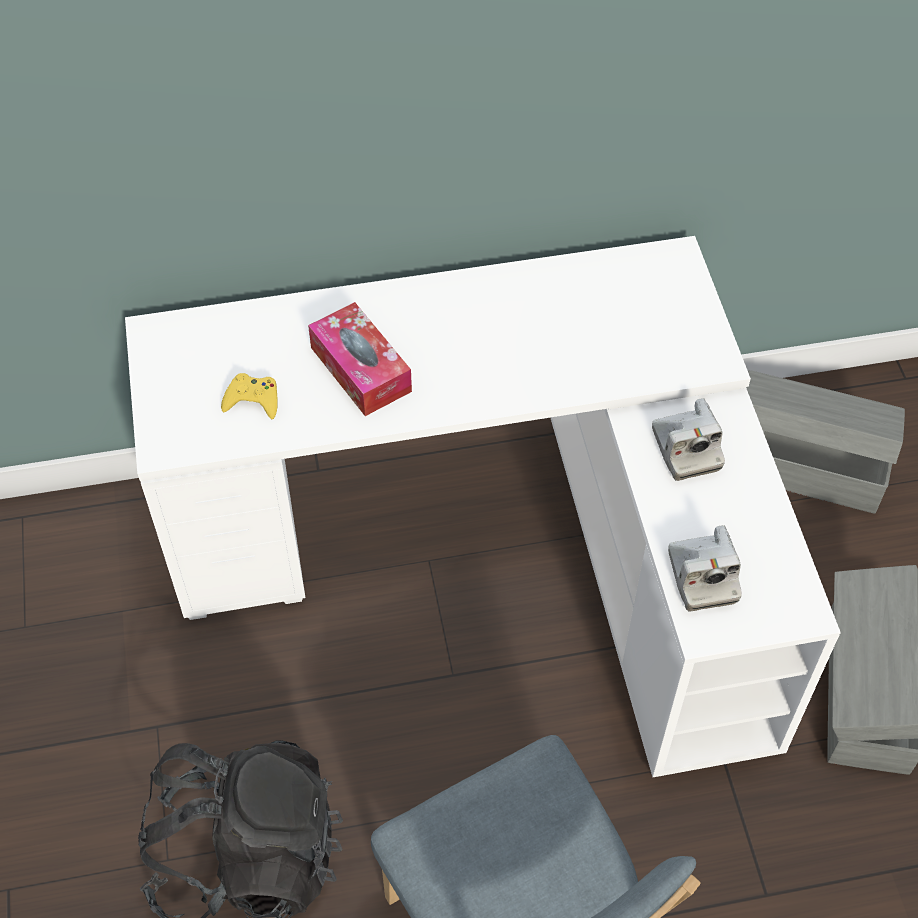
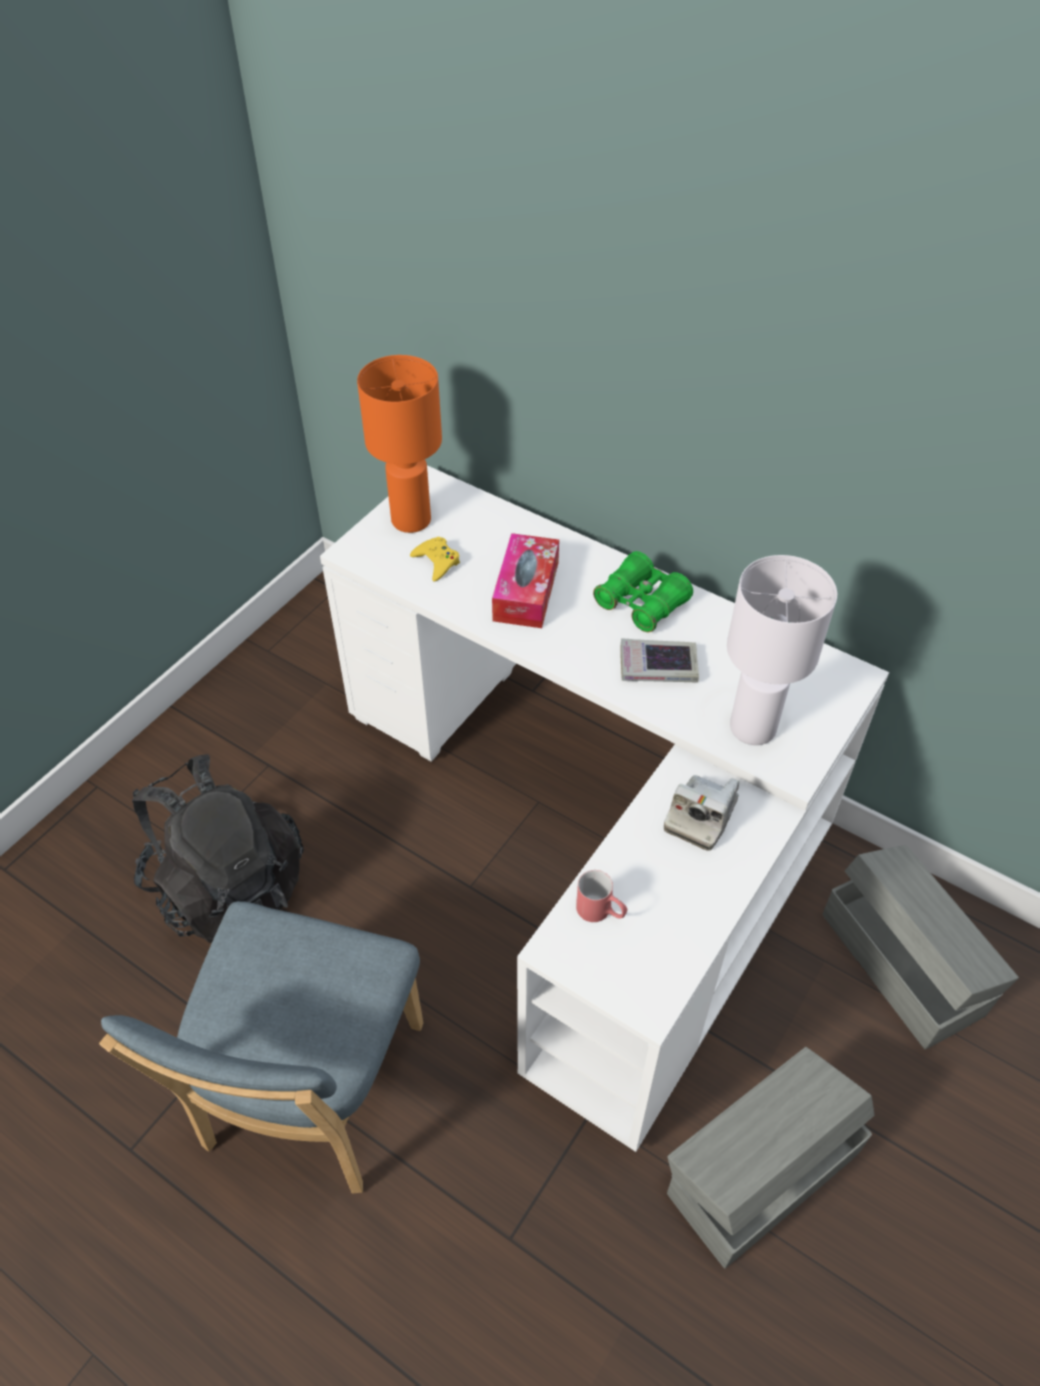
camera: 45 degrees right, 5 degrees down
camera [668,525,742,611] -> red mug [576,870,628,922]
none -> orange table lamp [357,355,442,533]
none -> green binoculars [593,551,693,632]
none -> book [620,638,699,683]
none -> white table lamp [727,555,837,745]

